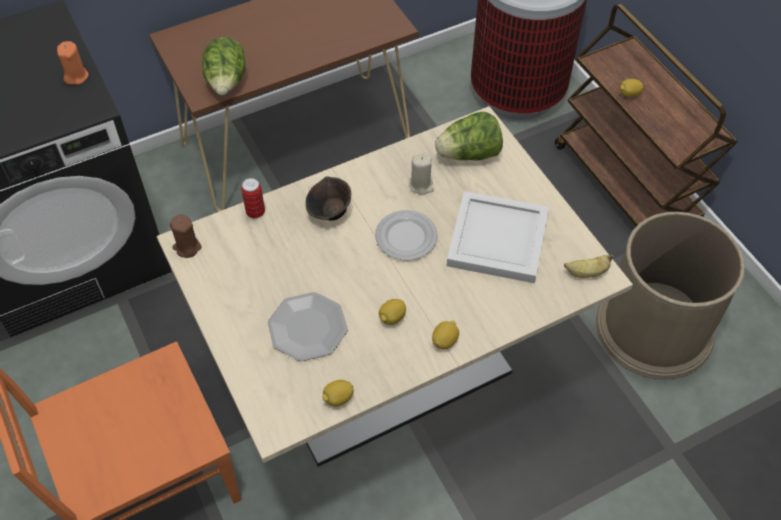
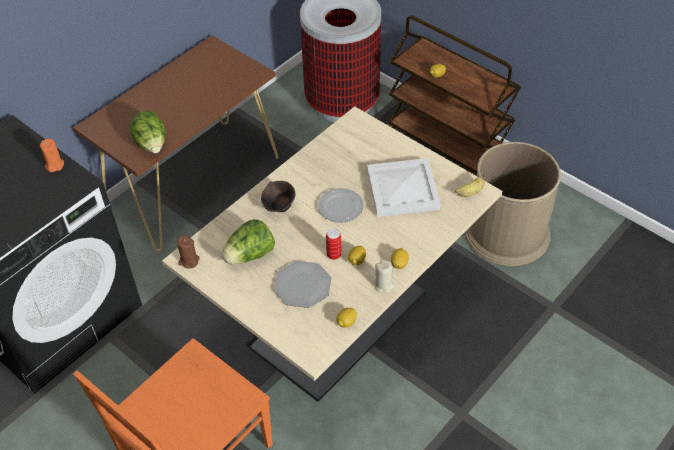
camera: 20 degrees left, 5 degrees down
can [241,178,265,218] -> can moved to [326,228,342,260]
beige candle [409,153,434,195] -> beige candle moved to [373,260,395,293]
lettuce [435,112,503,161] -> lettuce moved to [221,219,275,264]

